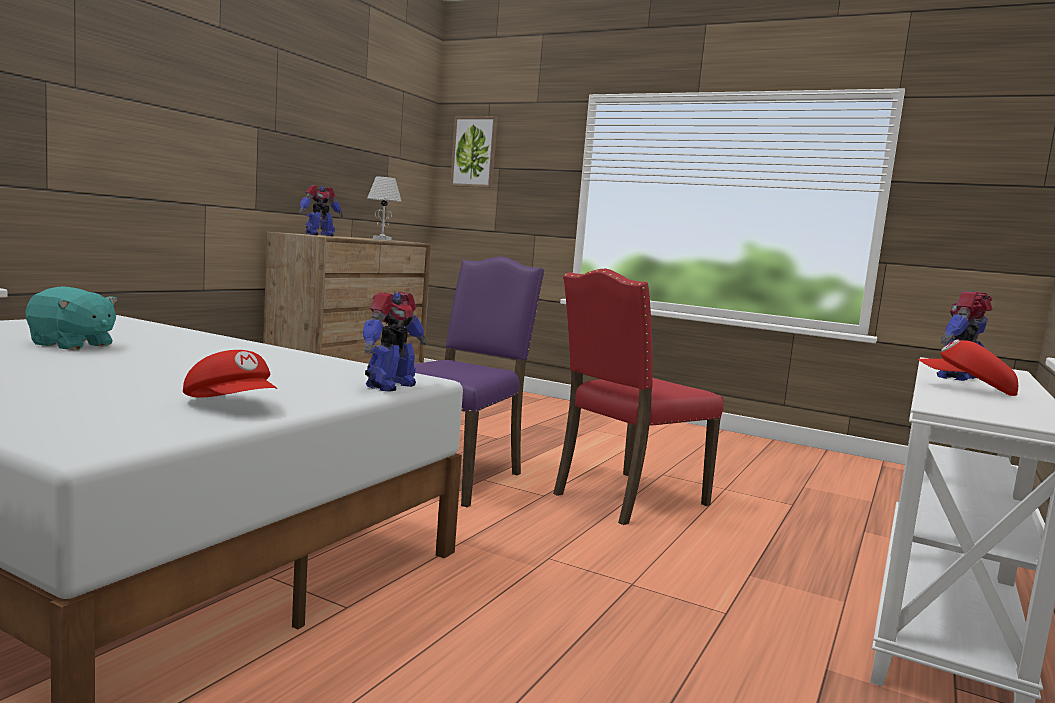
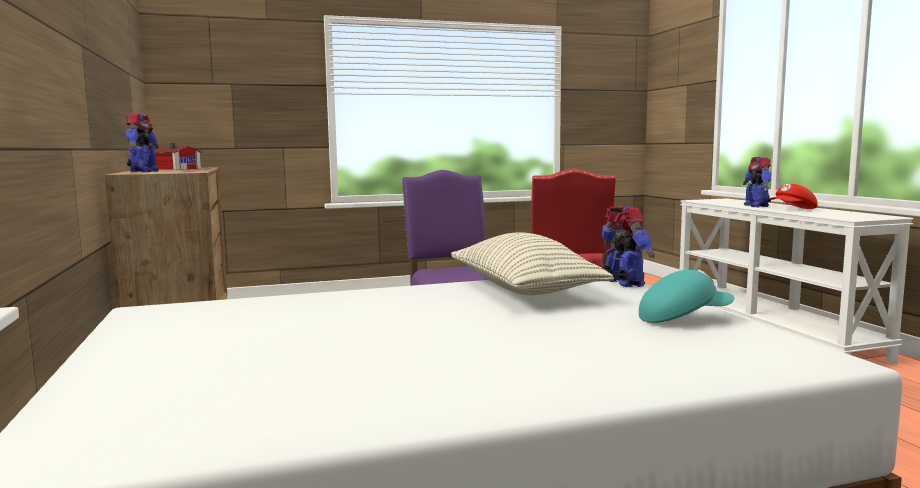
camera: 45 degrees left, 0 degrees up
turquoise plush toy [25,287,118,350] -> none
red cap [183,350,277,397] -> turquoise cap [639,270,734,323]
white table lamp [367,177,402,240] -> toy house [155,143,202,170]
picture [450,116,498,188] -> none
none -> pillow [451,232,614,295]

